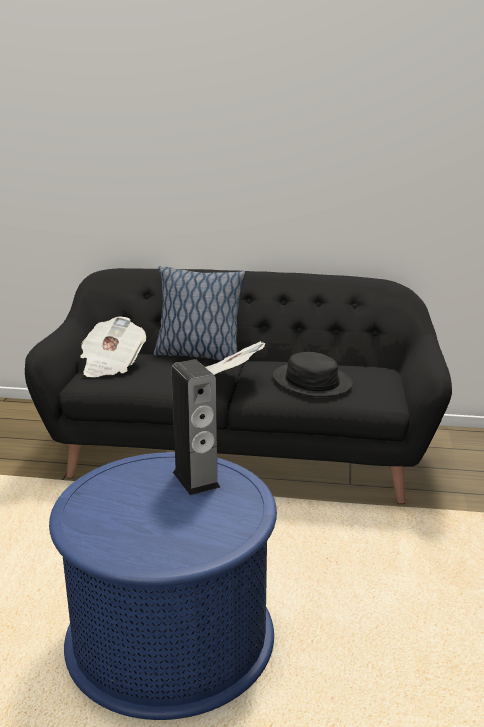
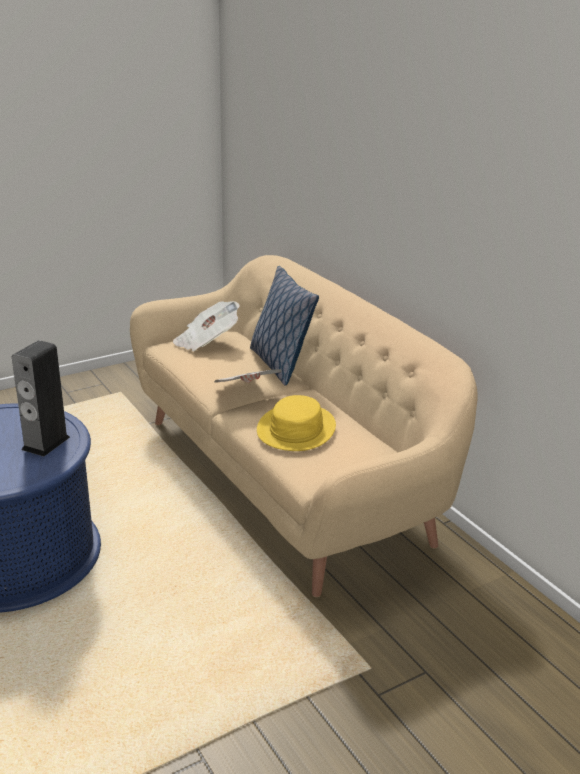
camera: 50 degrees right, 5 degrees up
black sofa [25,268,452,504] -> beige sofa [130,255,478,597]
black hat [273,352,353,397] -> yellow hat [257,395,336,451]

